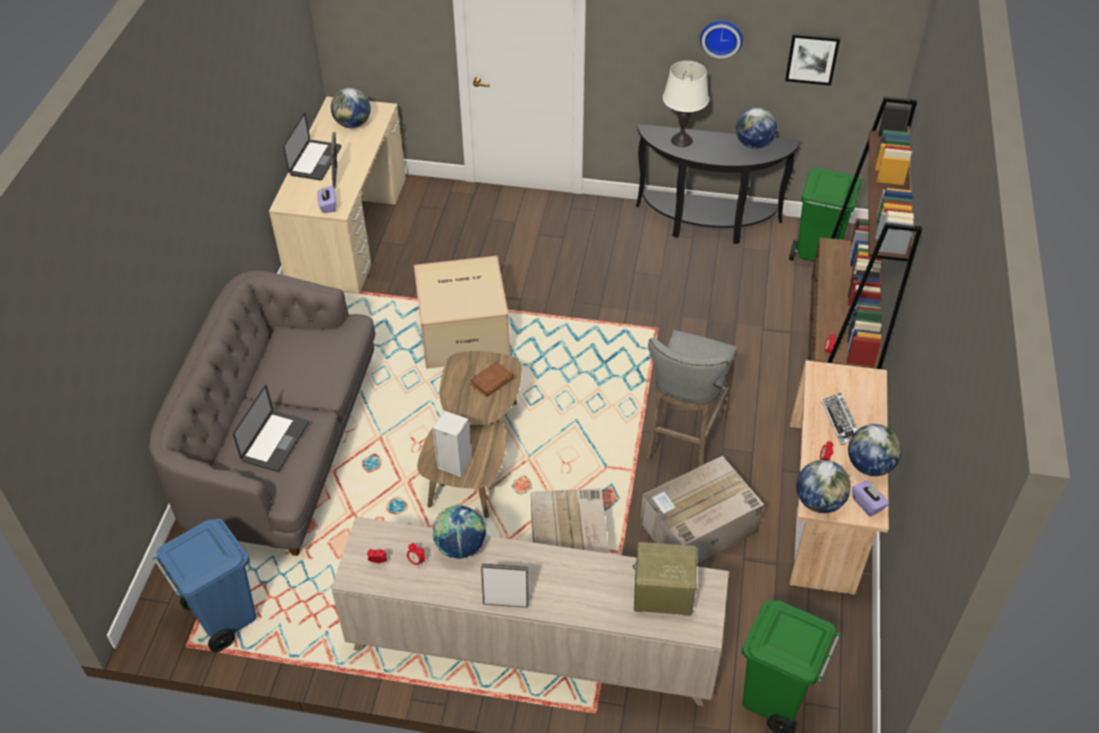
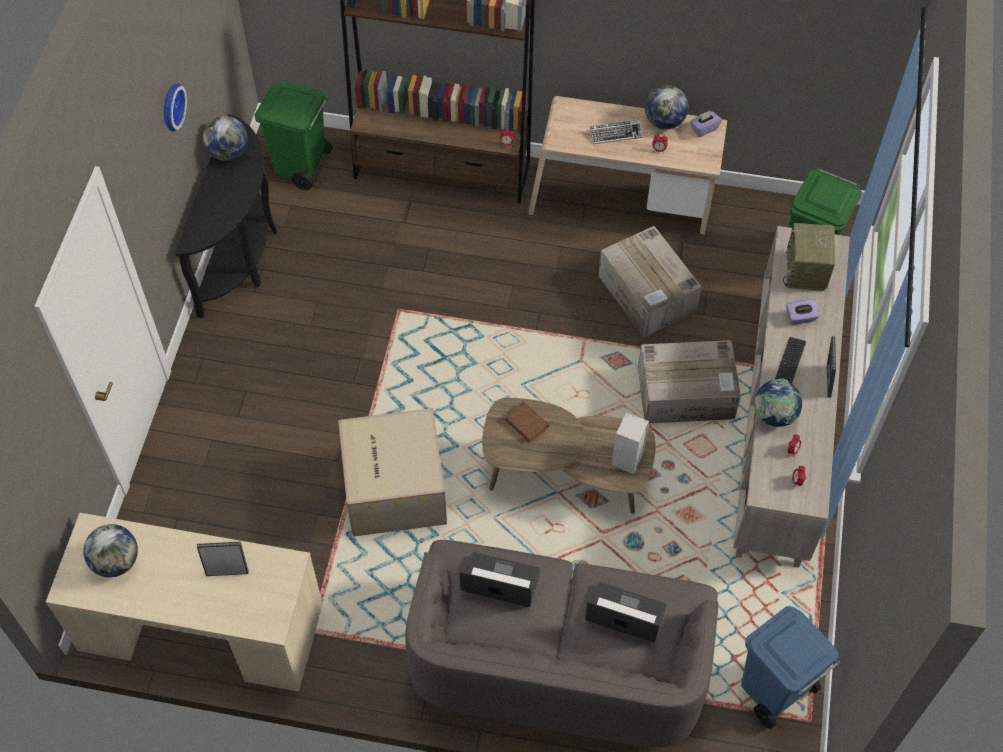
camera: 90 degrees left, 10 degrees up
laptop [283,113,341,181] -> laptop moved to [459,552,540,607]
purple tissue box [317,185,336,213] -> purple tissue box moved to [786,299,820,325]
grey stool [646,330,737,468] -> none
white table lamp [663,61,709,147] -> none
picture [785,33,840,86] -> none
globe [796,460,851,513] -> none
none -> keyboard [775,337,806,384]

